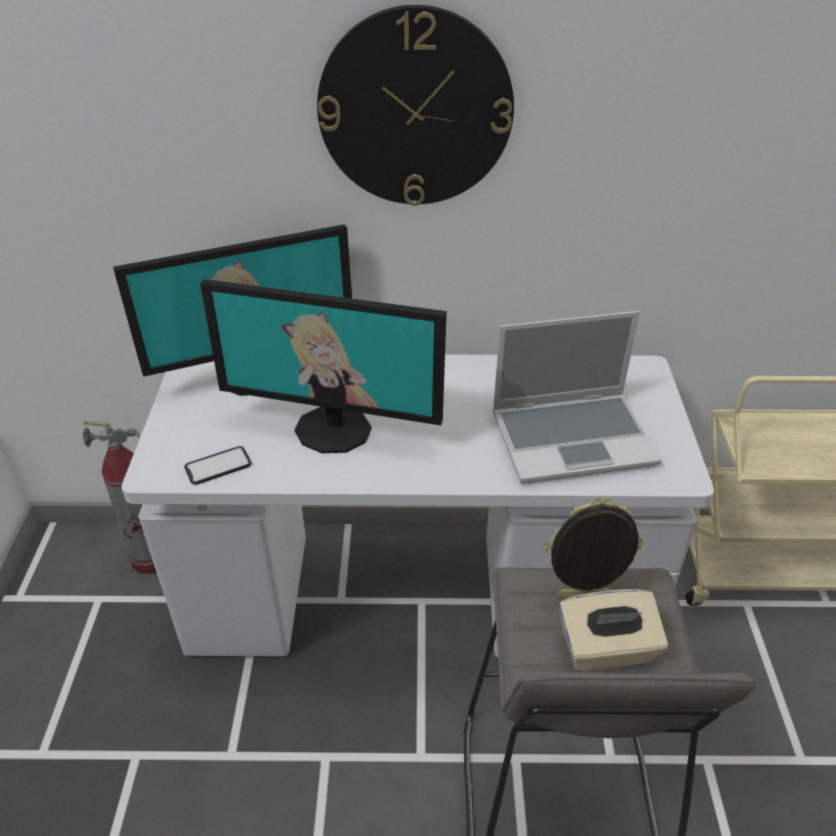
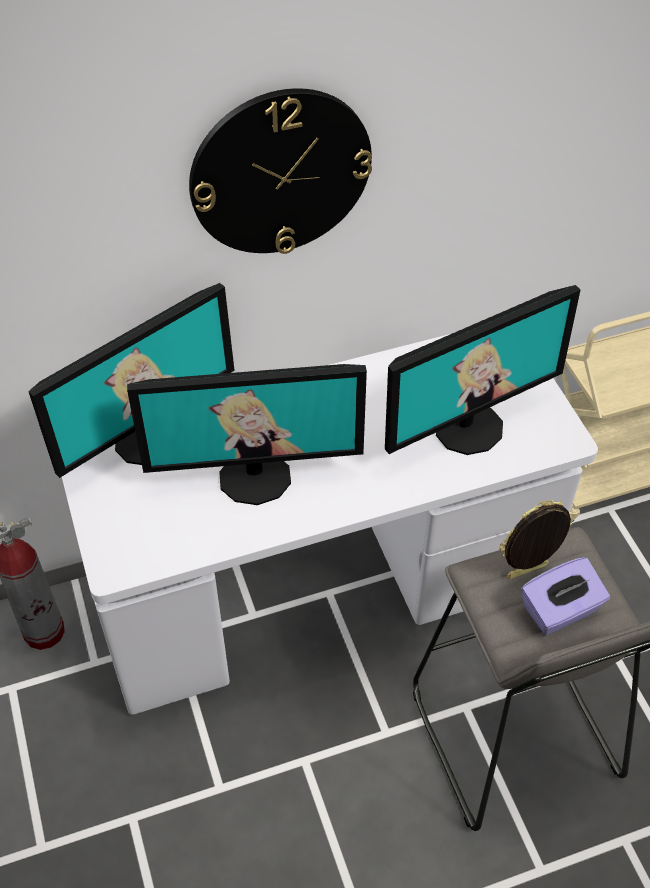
camera: 20 degrees left, 10 degrees up
phone [184,446,252,485] -> none
laptop [493,311,661,484] -> monitor [385,285,580,455]
beige tissue box [559,589,668,671] -> purple tissue box [521,557,610,635]

